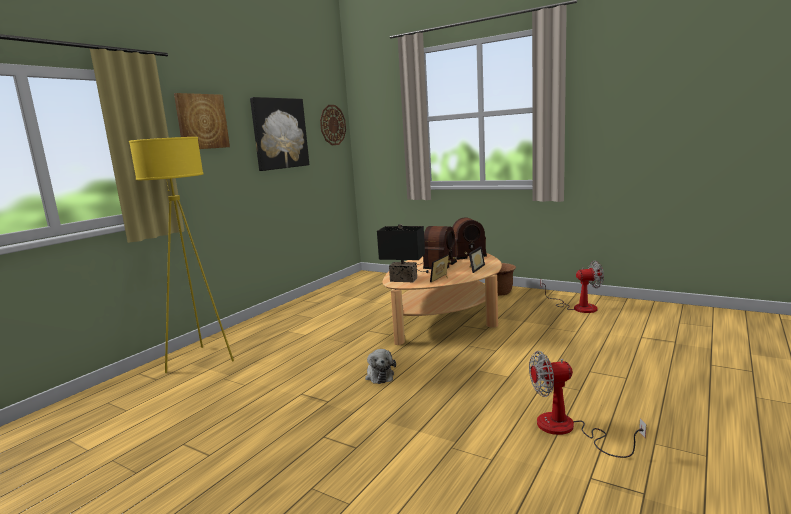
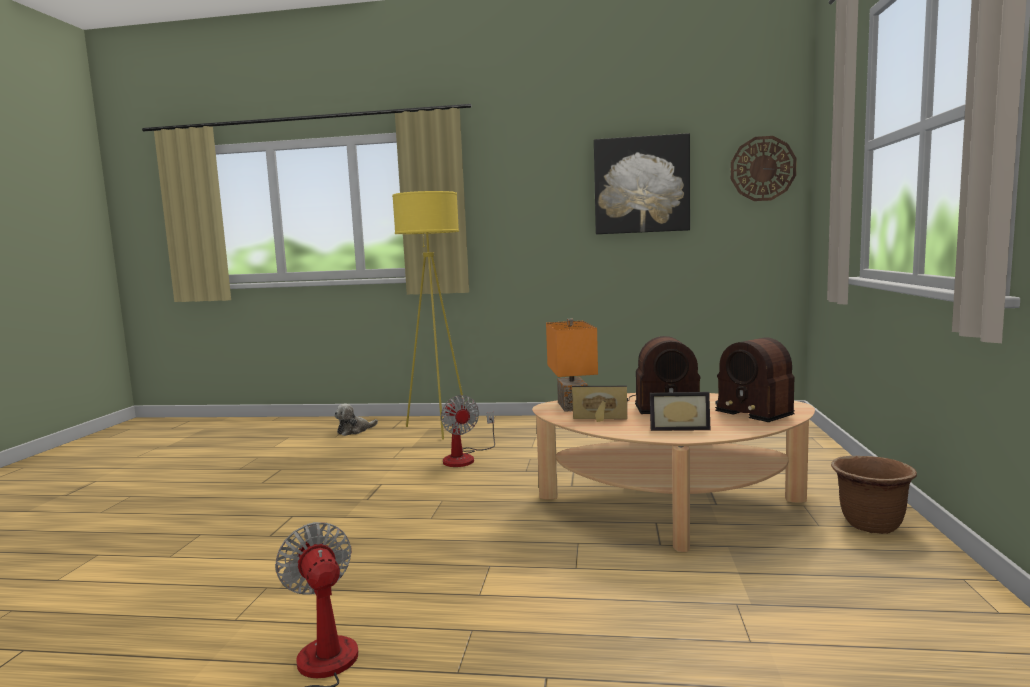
camera: 65 degrees right, 5 degrees down
picture [174,93,230,149] -> none
plush toy [365,349,396,384] -> plush toy moved to [334,403,378,436]
black table lamp [377,224,425,282] -> orange table lamp [546,319,598,412]
fan [540,261,604,313] -> fan moved to [441,395,495,467]

